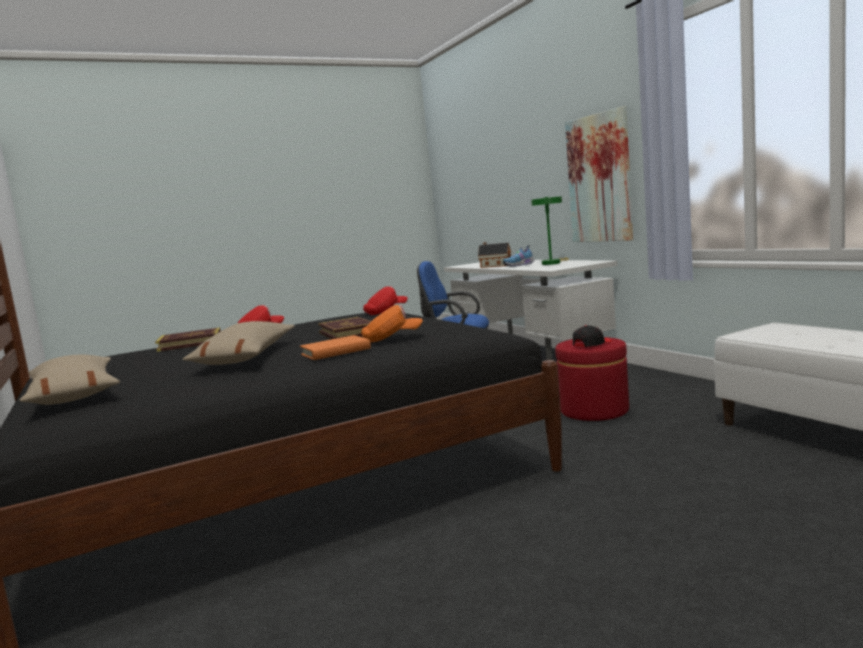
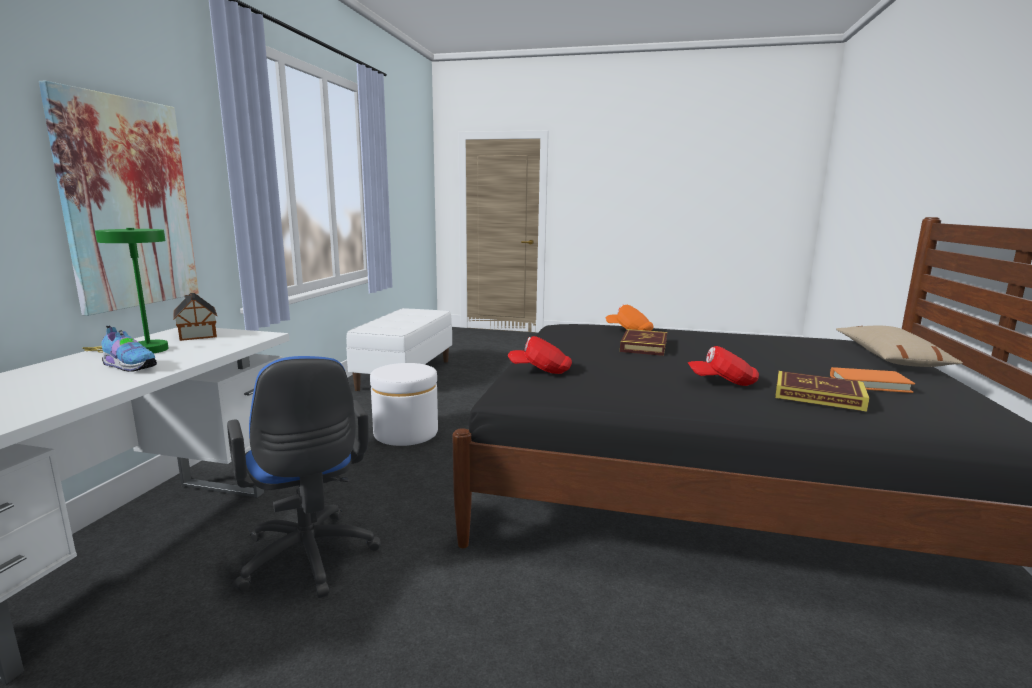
camera: 140 degrees left, 5 degrees up
beige pillow [183,321,295,365] -> none
orange book [300,335,371,360] -> orange book moved to [830,367,915,393]
toy house [478,242,511,268] -> toy house moved to [173,293,217,341]
red ottoman [555,337,629,421] -> white ottoman [370,363,438,446]
black cap [573,325,612,347] -> none

